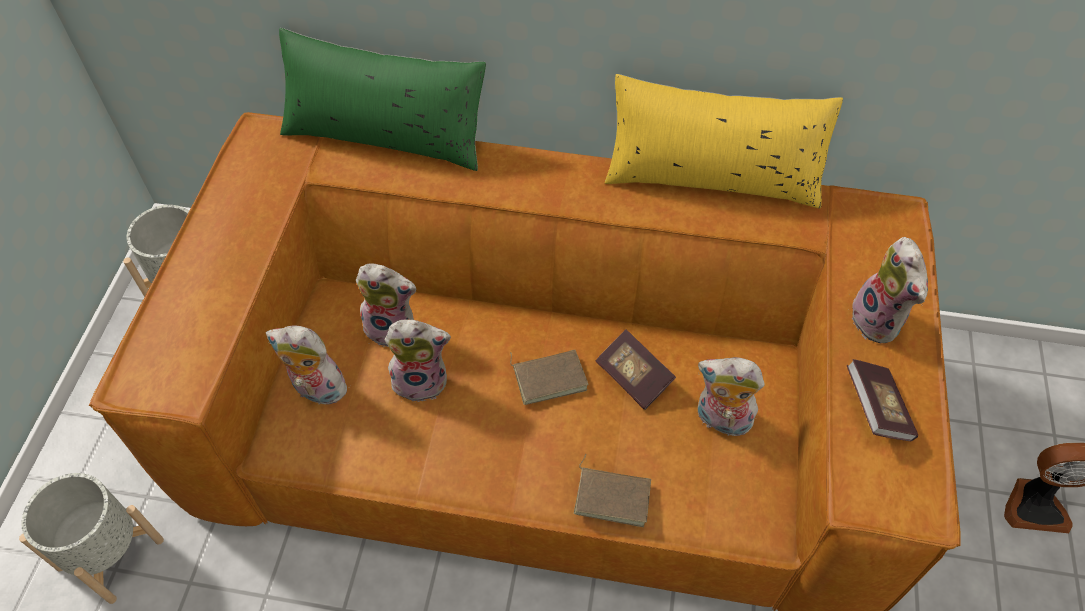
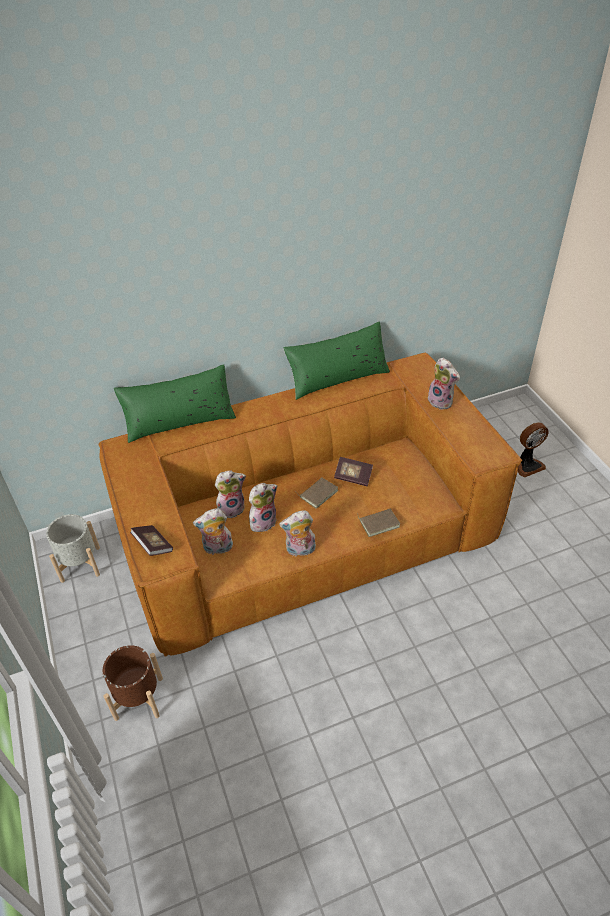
camera: 30 degrees left, 10 degrees down
grey planter [19,473,164,604] -> brown planter [103,645,163,721]
yellow pillow [605,74,843,208] -> green pillow [283,321,390,400]
plush toy [698,357,765,440] -> plush toy moved to [279,510,316,557]
book [847,359,918,441] -> book moved to [130,525,173,556]

